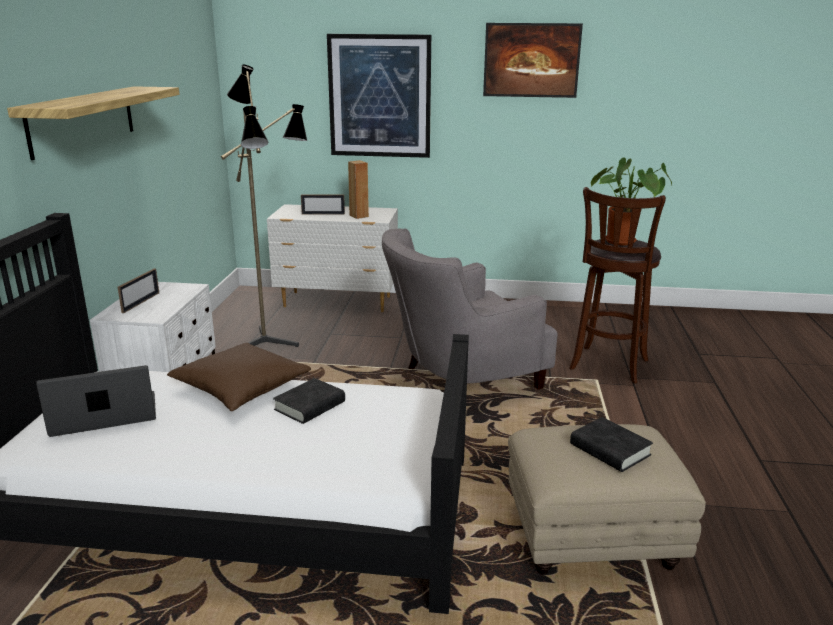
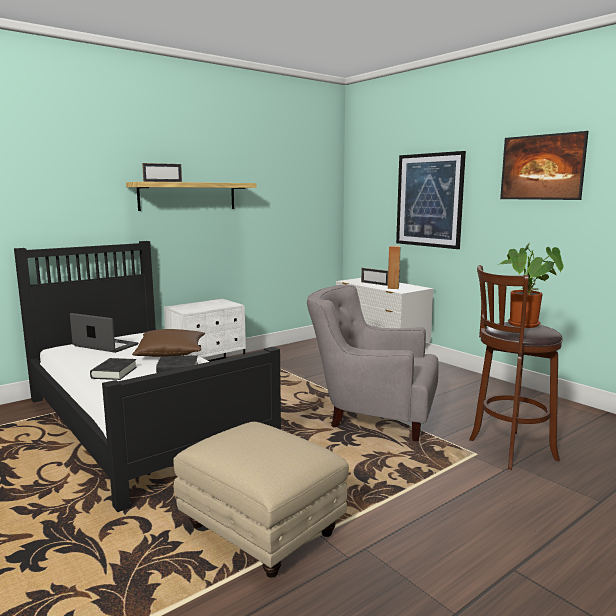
camera: 45 degrees right, 10 degrees down
picture frame [117,268,159,313] -> picture frame moved to [142,163,182,182]
floor lamp [221,64,307,347] -> none
black book [570,417,653,472] -> black book moved to [90,358,137,380]

